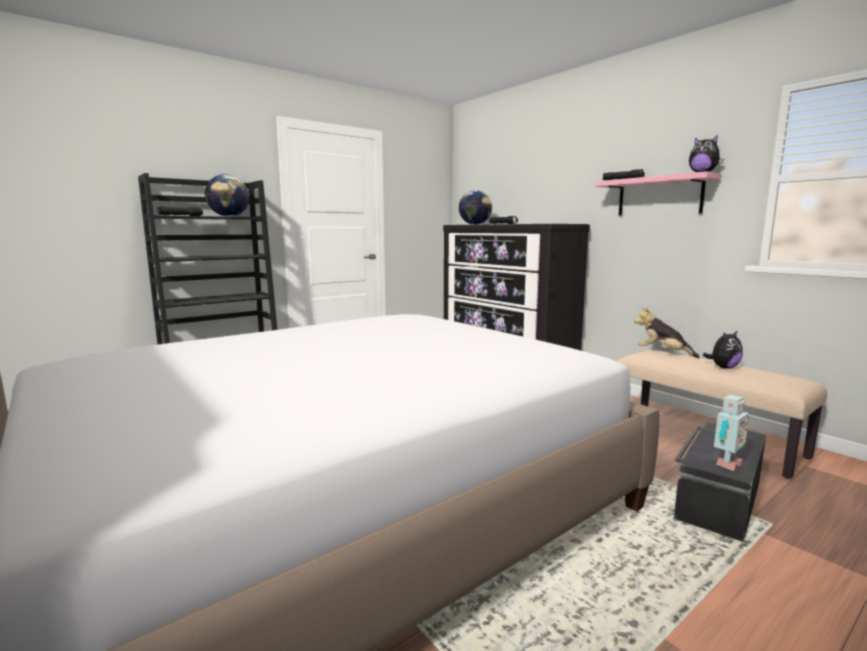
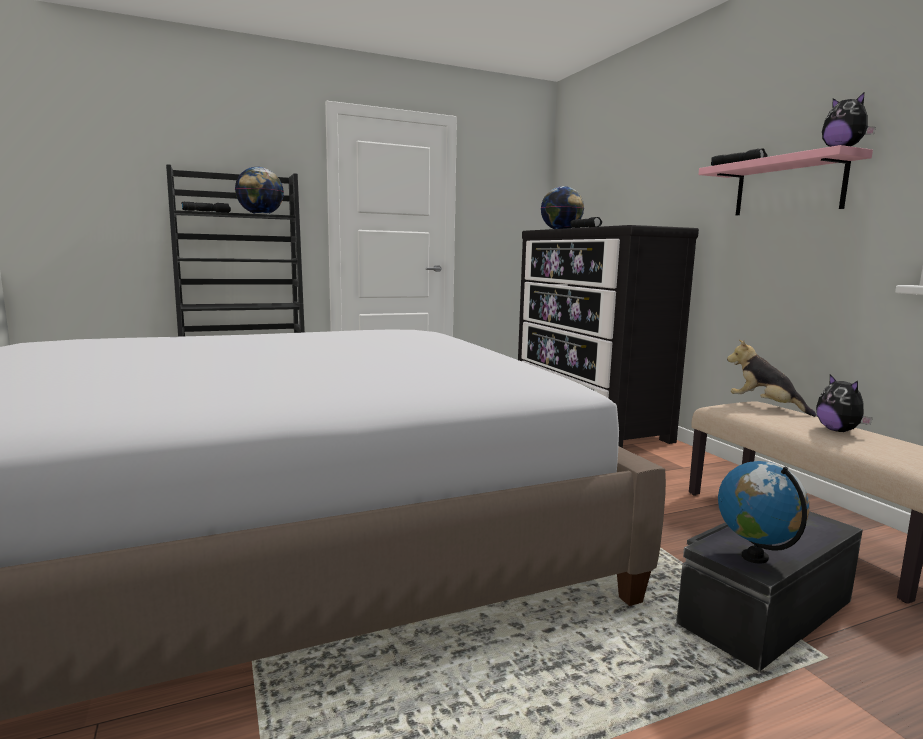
camera: 15 degrees right, 0 degrees up
plush toy [703,330,743,369] -> plush toy turned 90 degrees clockwise [816,374,873,432]
toy robot [714,395,749,471] -> globe [718,461,809,564]

